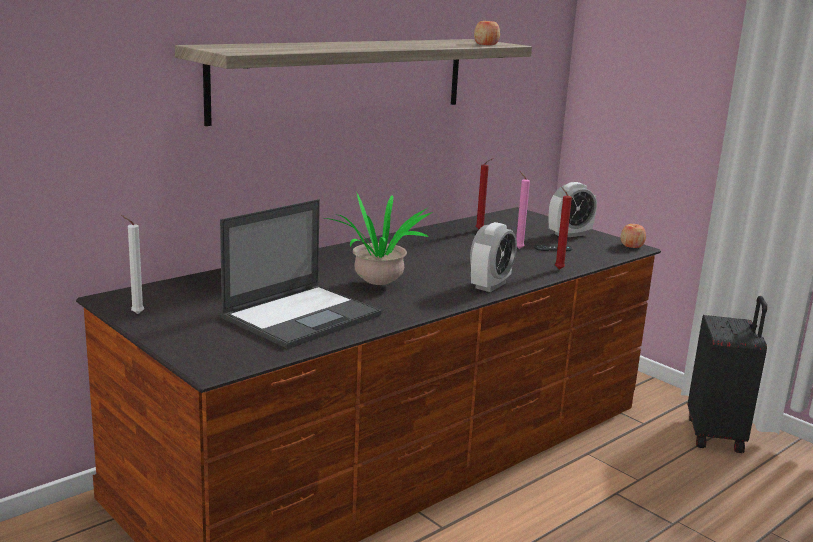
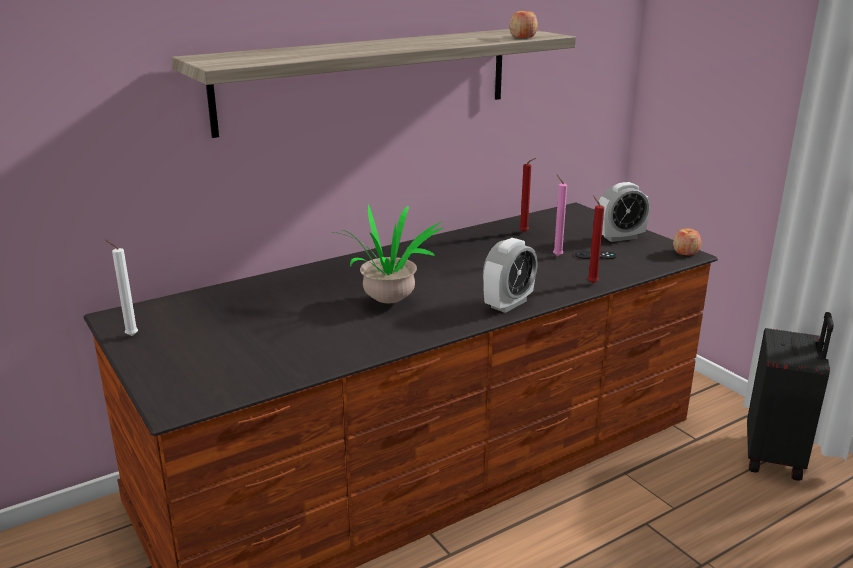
camera: 10 degrees right, 5 degrees up
laptop [220,199,382,349] -> none

